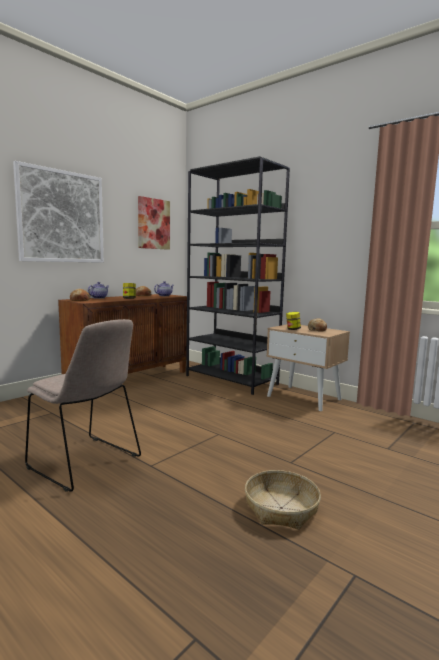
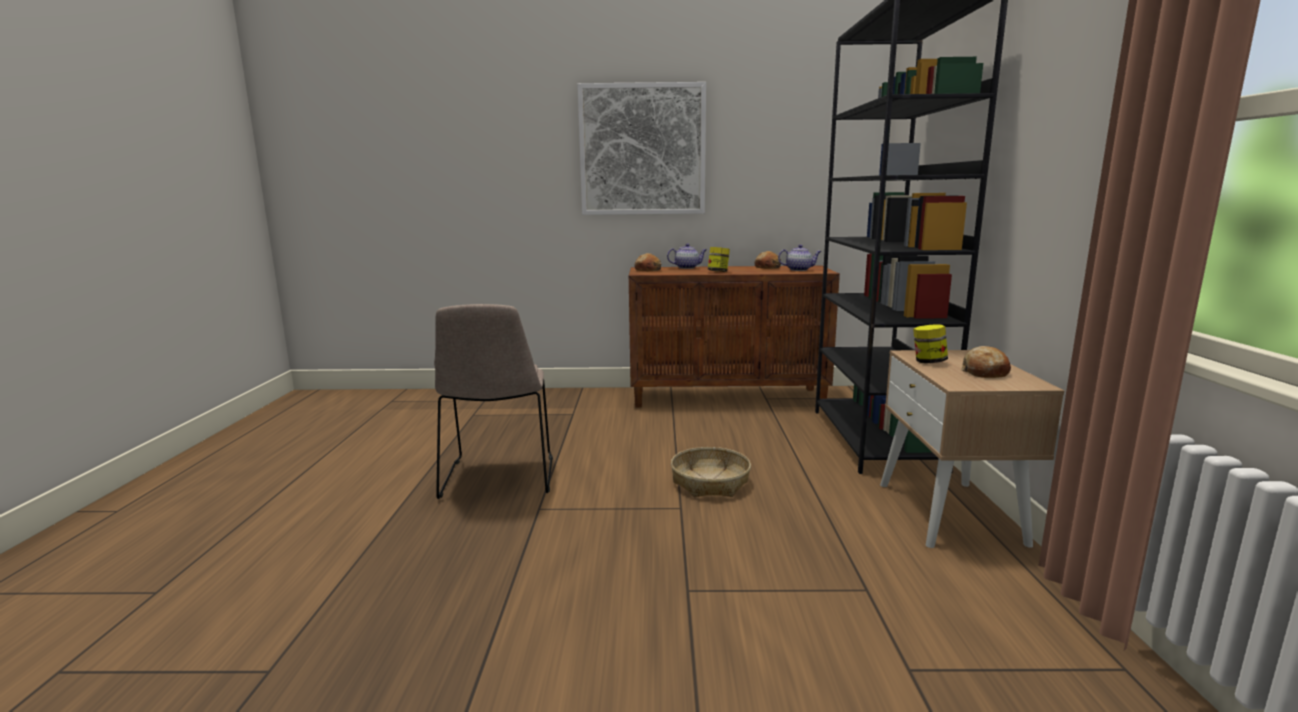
camera: 50 degrees right, 5 degrees up
picture [138,196,170,250] -> none
basket [245,470,321,530] -> basket moved to [671,447,751,497]

